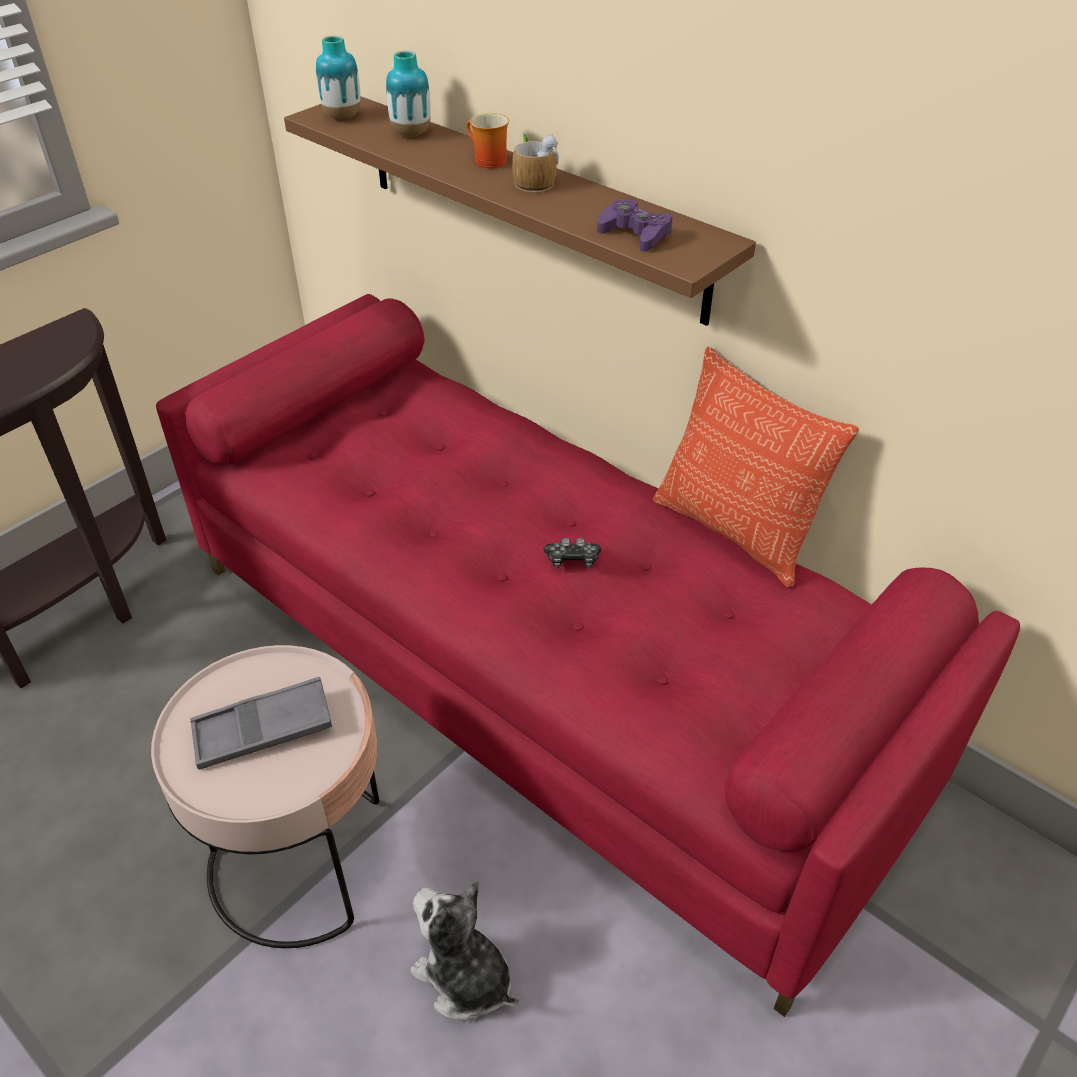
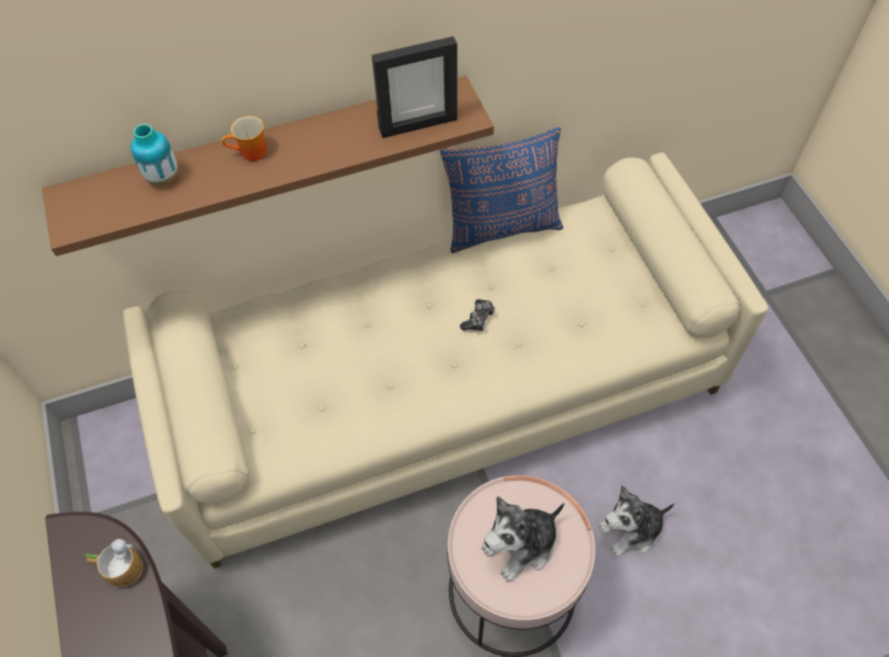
camera: 60 degrees left, 15 degrees up
red sofa [156,294,1020,1017] -> beige sofa [123,152,768,569]
grey tray [190,677,332,769] -> plush toy [481,496,565,582]
vase [316,36,361,119] -> none
mug [512,133,559,192] -> mug moved to [85,539,143,587]
purple game controller [597,199,673,252] -> picture frame [372,36,457,138]
orange pillow [653,347,859,588] -> blue pillow [440,127,563,253]

